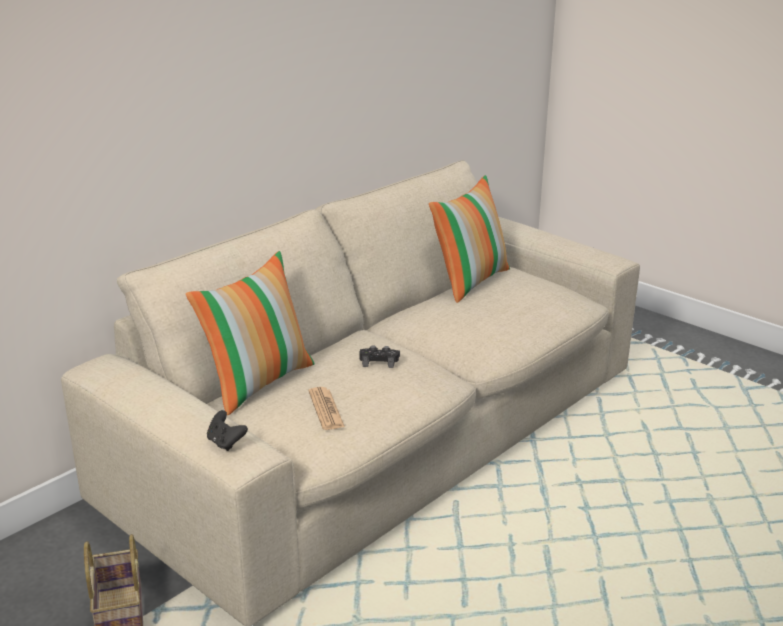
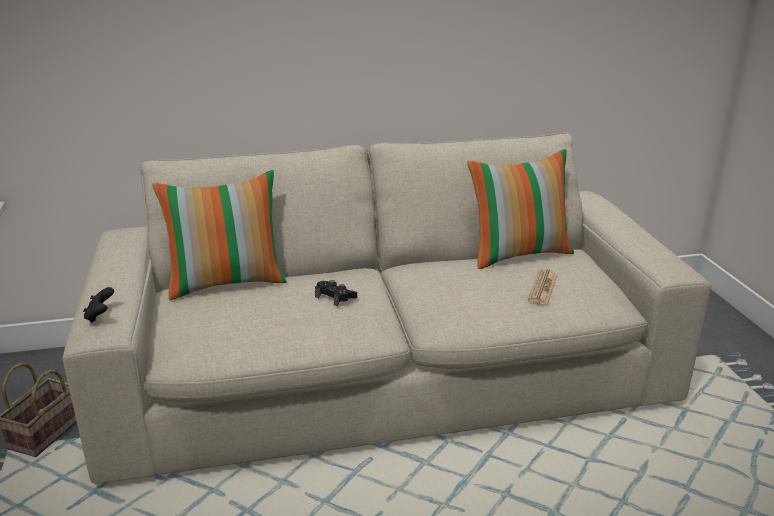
camera: 35 degrees right, 0 degrees up
newspaper [309,387,345,430] -> newspaper moved to [528,269,558,304]

